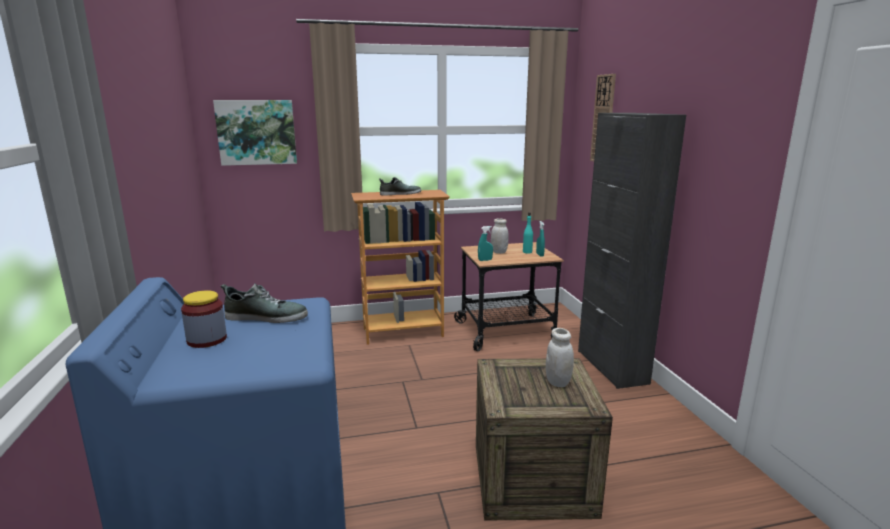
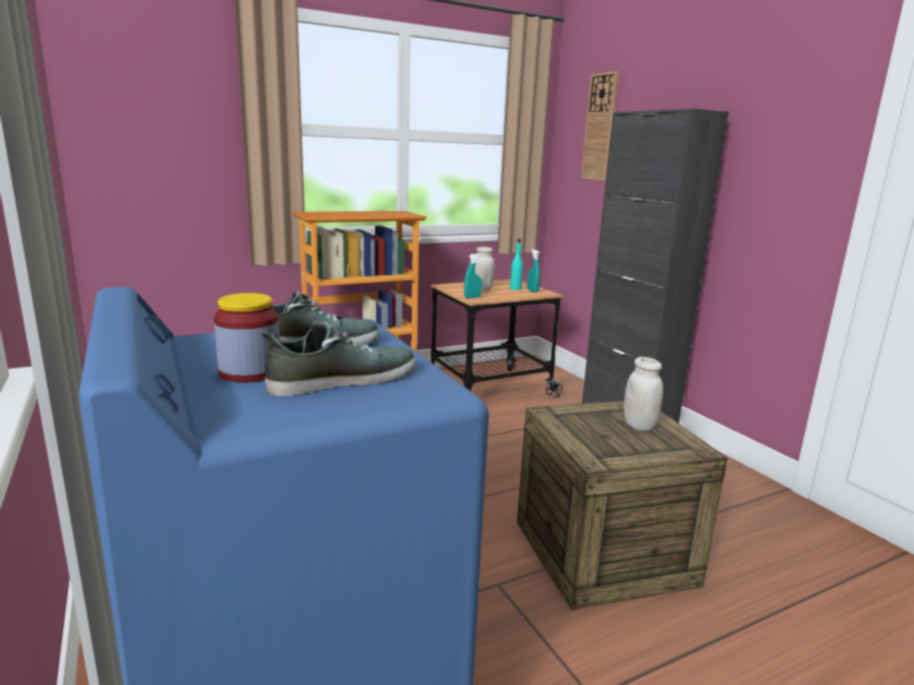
camera: 15 degrees left, 0 degrees up
picture [213,100,297,166] -> none
shoe [379,177,421,196] -> shoe moved to [261,321,416,396]

